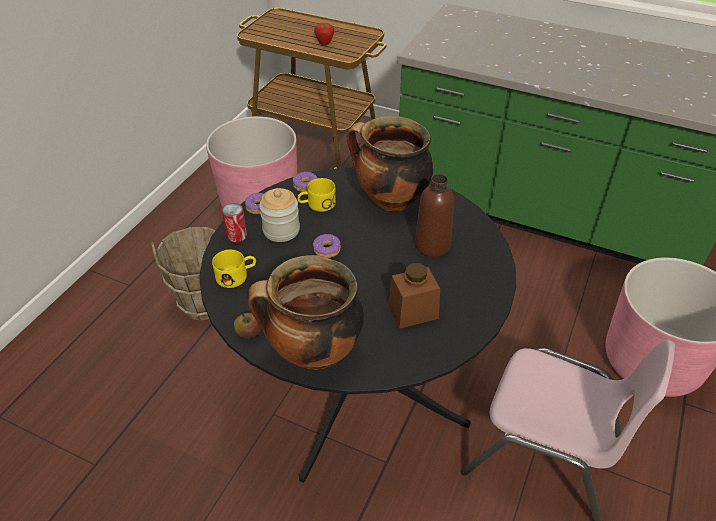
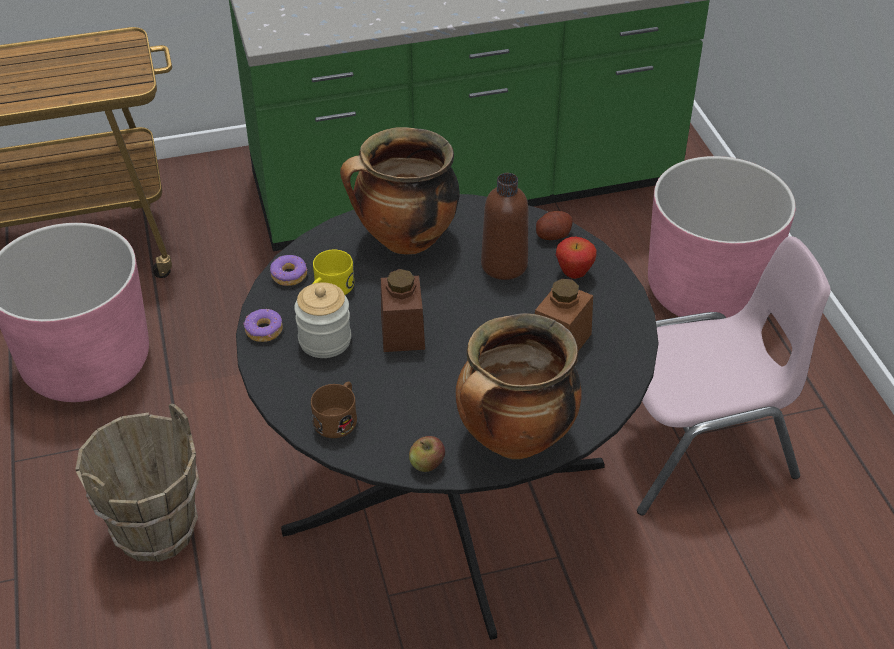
camera: 40 degrees left, 0 degrees up
yellow mug [212,250,256,288] -> brown mug [311,381,357,438]
can [222,203,247,242] -> none
donut [313,234,341,258] -> brown jar [381,269,425,352]
apple [314,23,334,46] -> apple moved to [556,237,596,279]
none -> potato [536,211,573,240]

